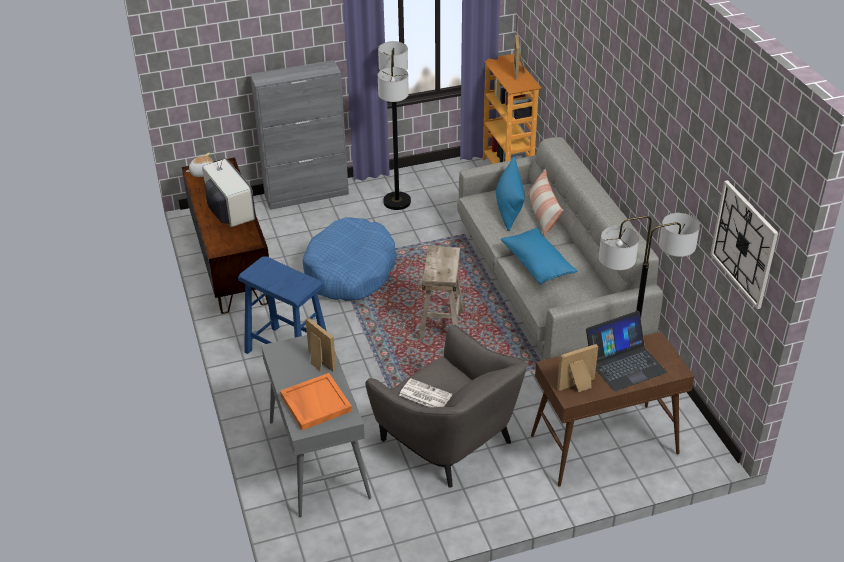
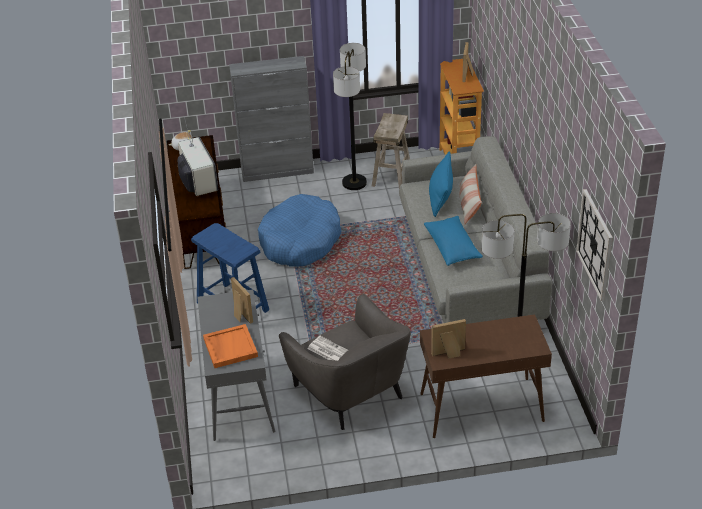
camera: 10 degrees right, 0 degrees up
beige stool [419,246,464,342] -> beige stool moved to [372,113,410,188]
laptop [586,311,667,391] -> none

